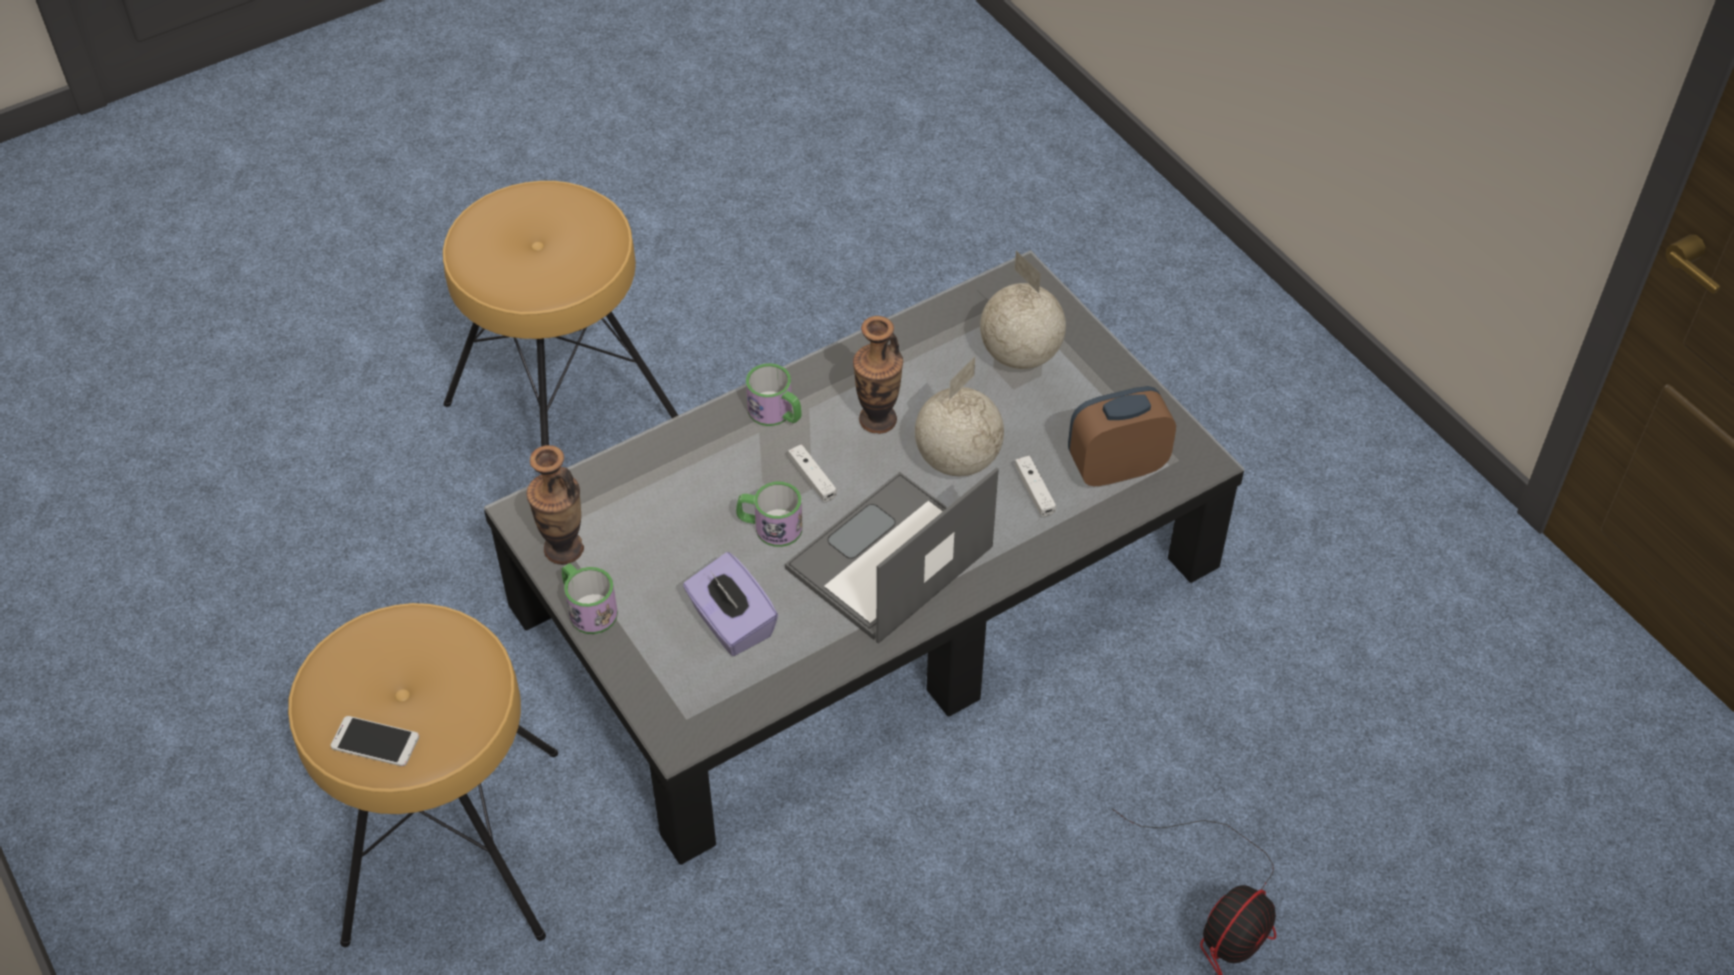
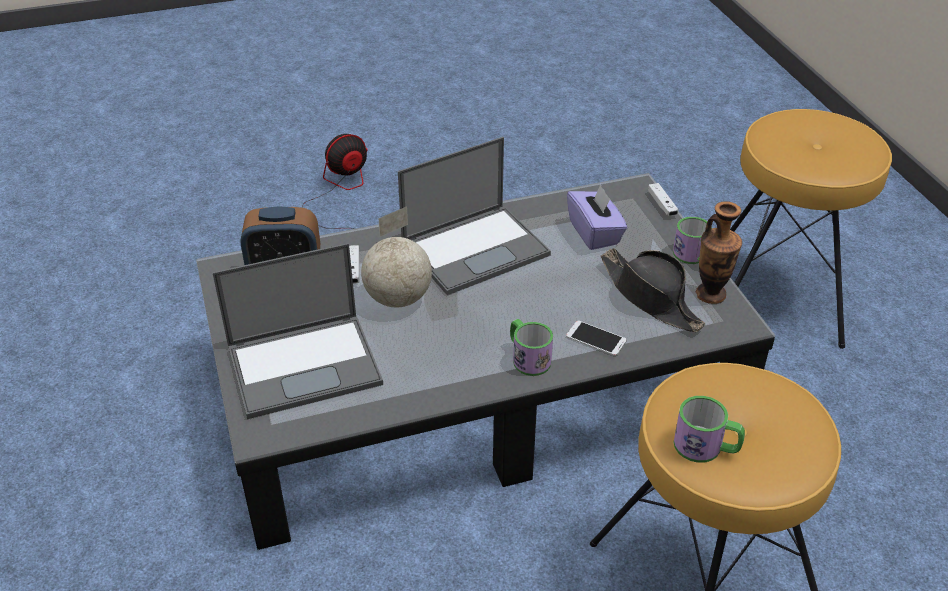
camera: 165 degrees left, 10 degrees down
phone [331,716,419,766] -> phone moved to [566,321,627,356]
mug [736,482,802,547] -> mug moved to [674,396,745,463]
white game controller [788,444,837,502] -> white game controller moved to [648,183,679,216]
vase [853,316,903,434] -> none
globe [980,251,1066,369] -> laptop [212,243,383,419]
none -> black hat [601,248,705,332]

